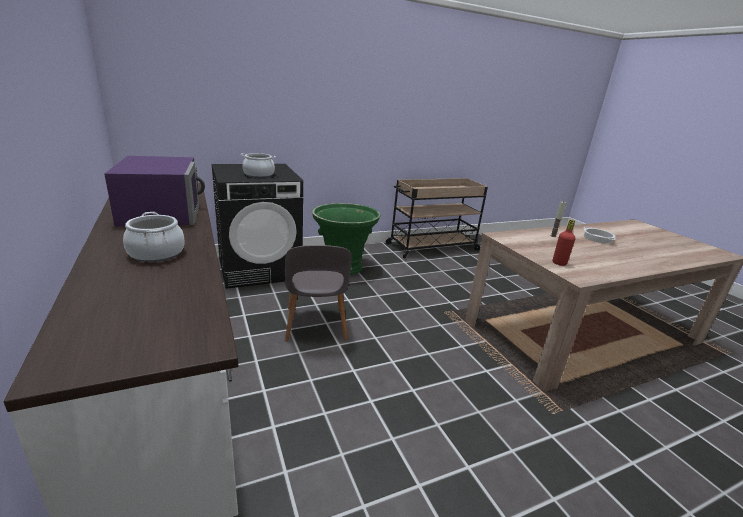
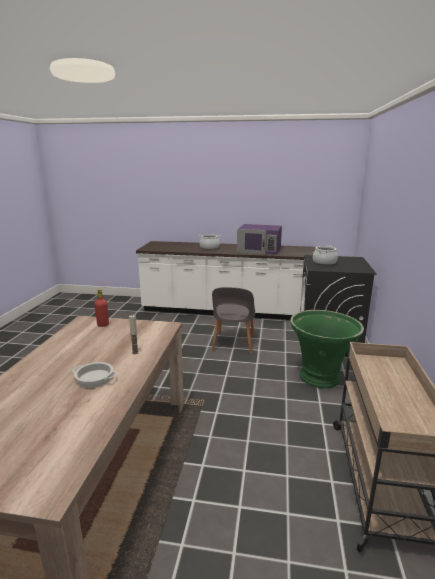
camera: 125 degrees right, 5 degrees down
grey chair [285,245,352,341] -> grey chair turned 105 degrees counterclockwise [211,287,255,354]

